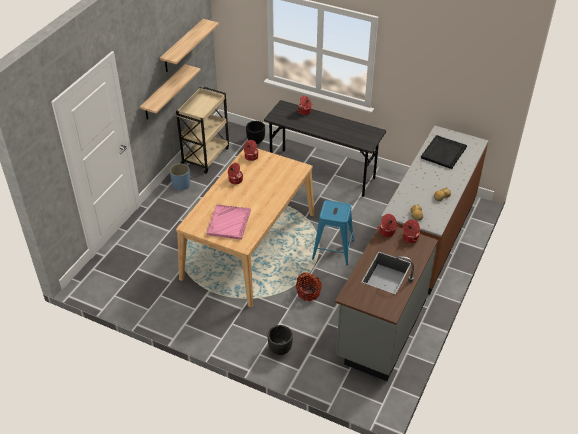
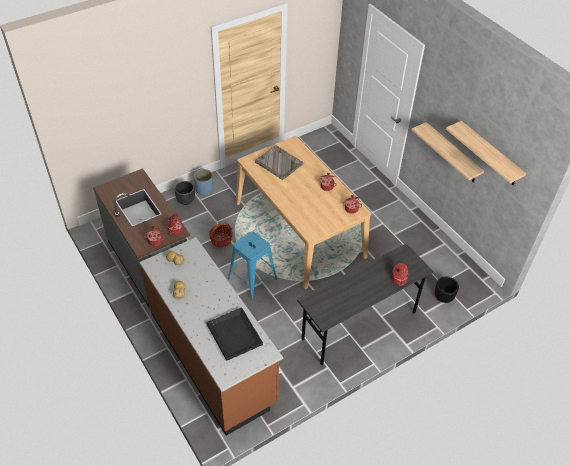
camera: 120 degrees right, 5 degrees up
blue planter [170,163,190,190] -> blue planter moved to [194,169,213,195]
beige cart [176,87,229,174] -> none
pink tray [207,204,251,240] -> grey tray [255,145,303,180]

